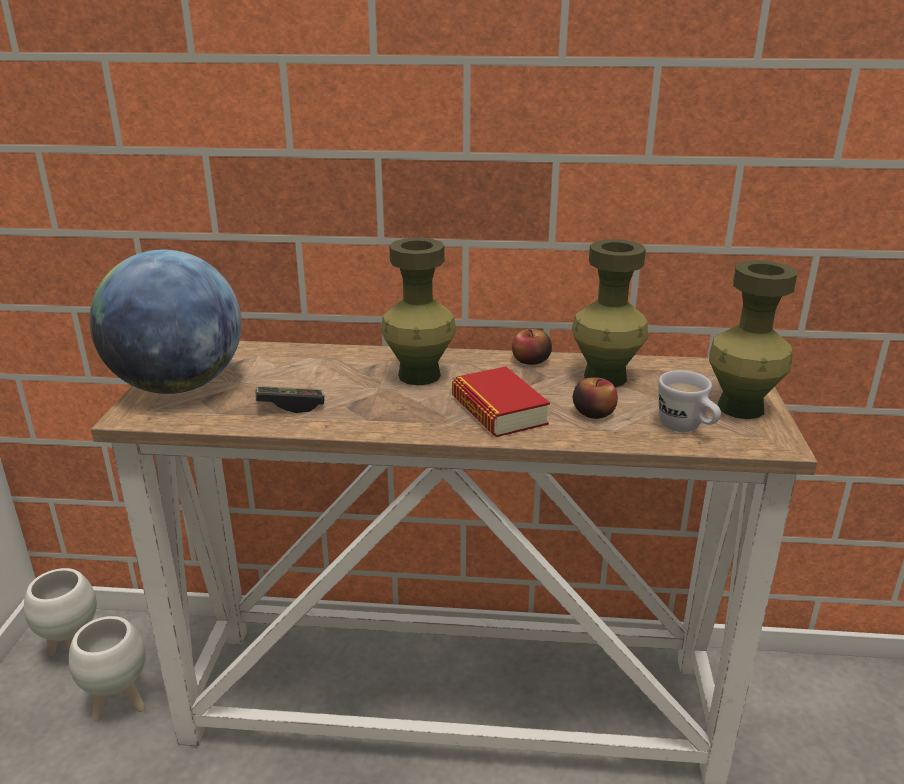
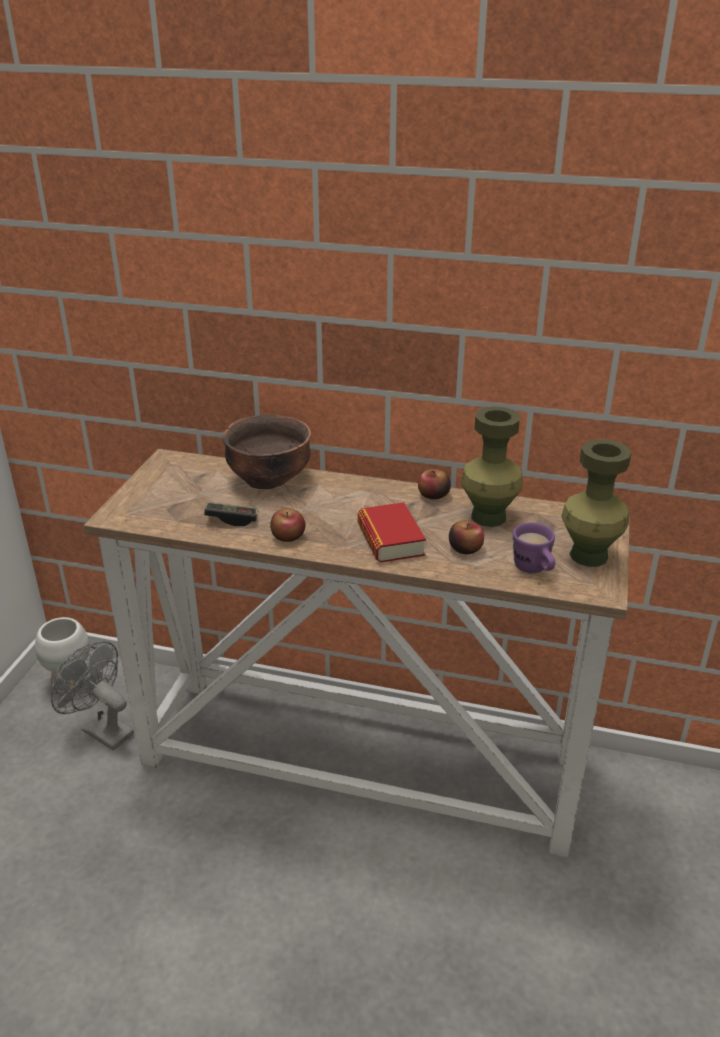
camera: 10 degrees right, 5 degrees up
white planter [69,616,146,722] -> grey fan [51,641,134,751]
globe [90,250,242,394] -> none
green vase [381,237,456,385] -> none
white mug [658,370,721,432] -> purple mug [513,522,555,573]
none -> brown bowl [222,415,311,489]
none -> apple [270,508,306,542]

